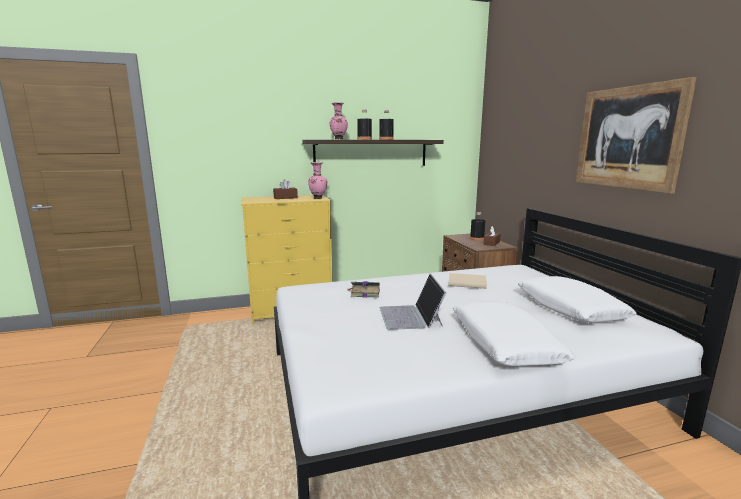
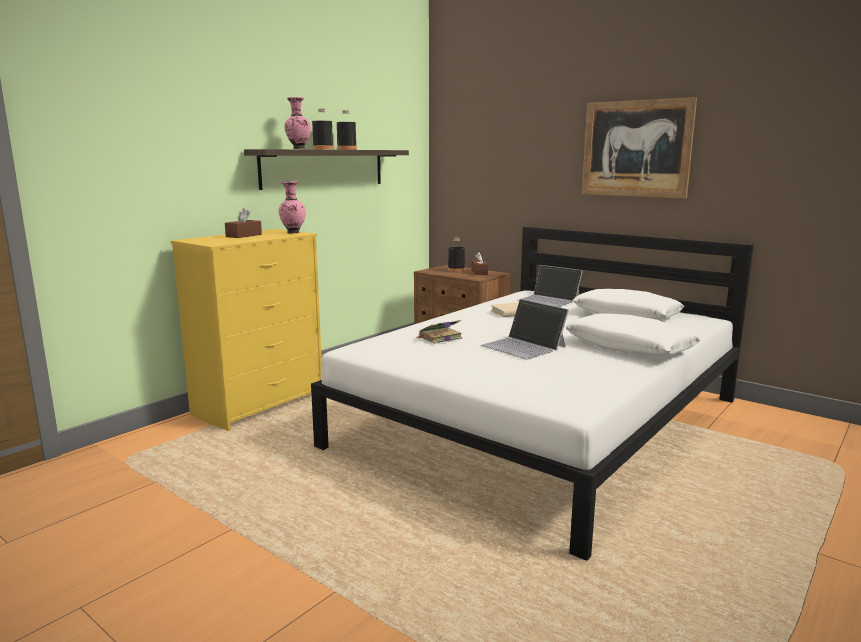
camera: 35 degrees left, 0 degrees up
none -> laptop [518,265,583,307]

